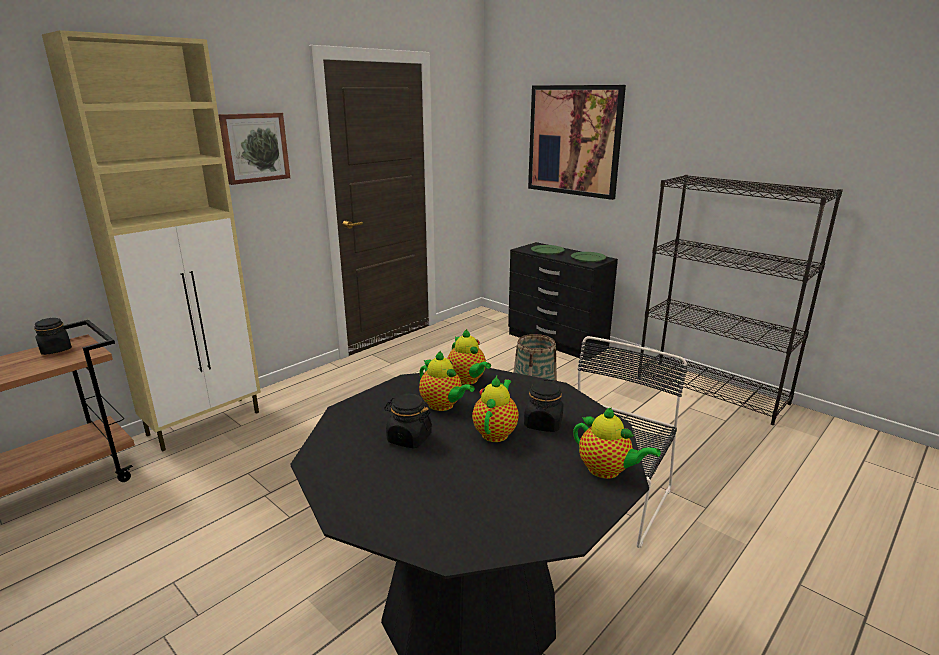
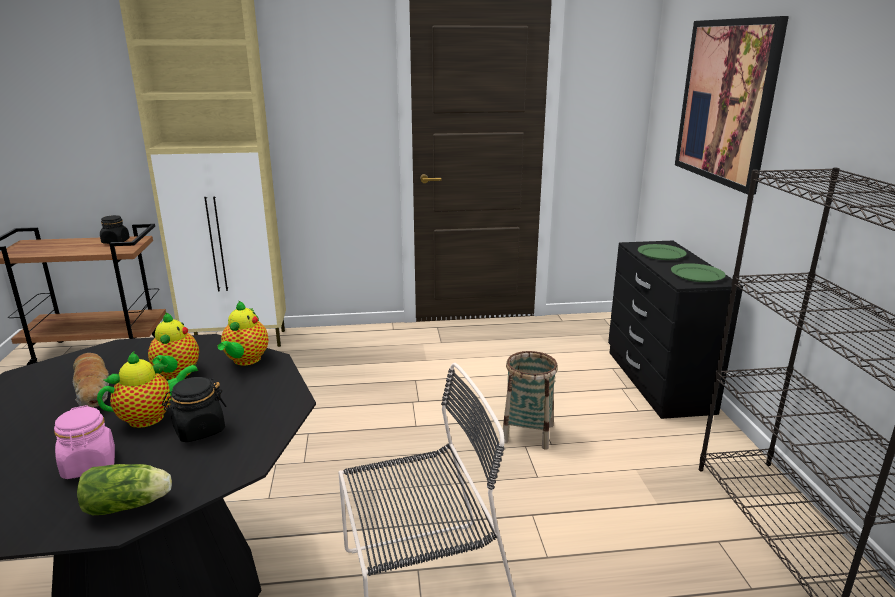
camera: 40 degrees right, 0 degrees up
picture [218,113,290,185] -> none
black jar [384,394,432,448] -> bread [73,353,109,408]
teapot [573,407,661,479] -> lettuce [77,464,172,515]
none -> pink jar [54,405,115,479]

